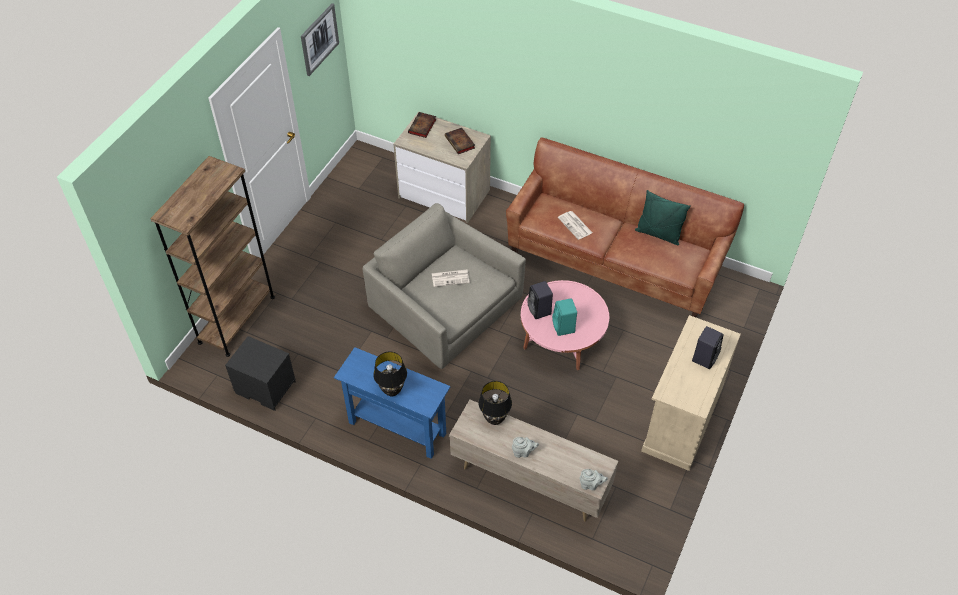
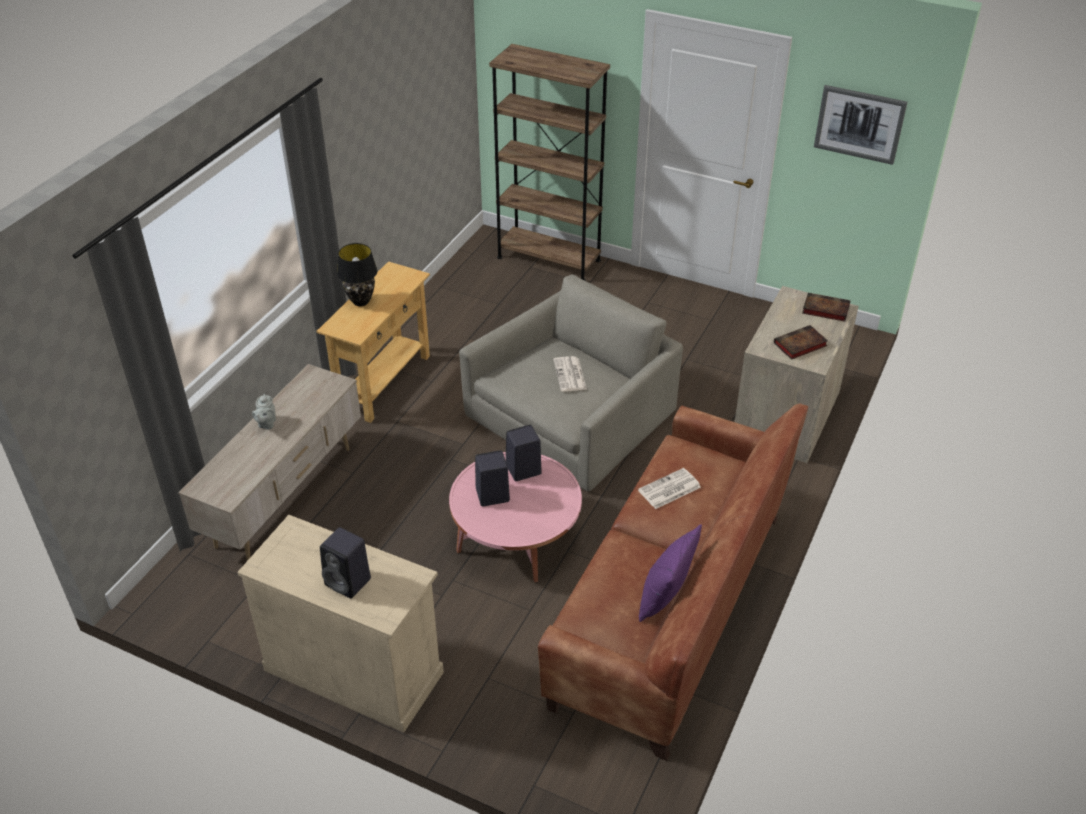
camera: 90 degrees right, 10 degrees down
black nightstand [225,336,296,411] -> none
blue console table [334,347,451,459] -> beige console table [316,261,430,423]
black table lamp [478,381,512,425] -> none
turquoise speaker [552,298,577,336] -> black speaker [475,450,510,506]
grey teapot [579,469,608,490] -> none
green pillow [635,190,691,245] -> purple pillow [639,525,702,622]

